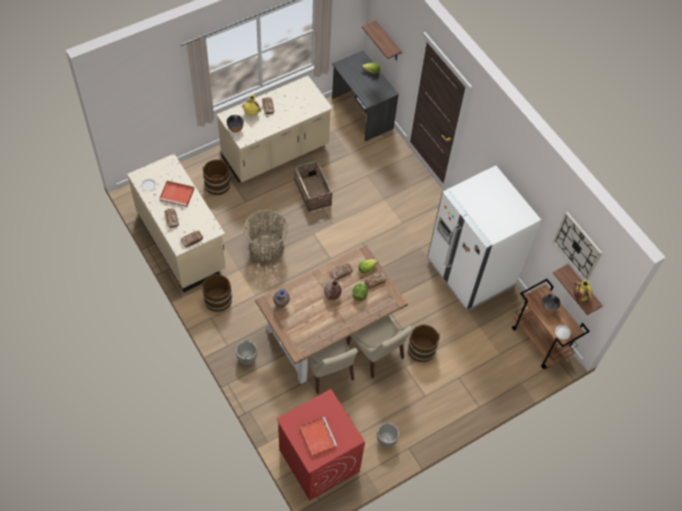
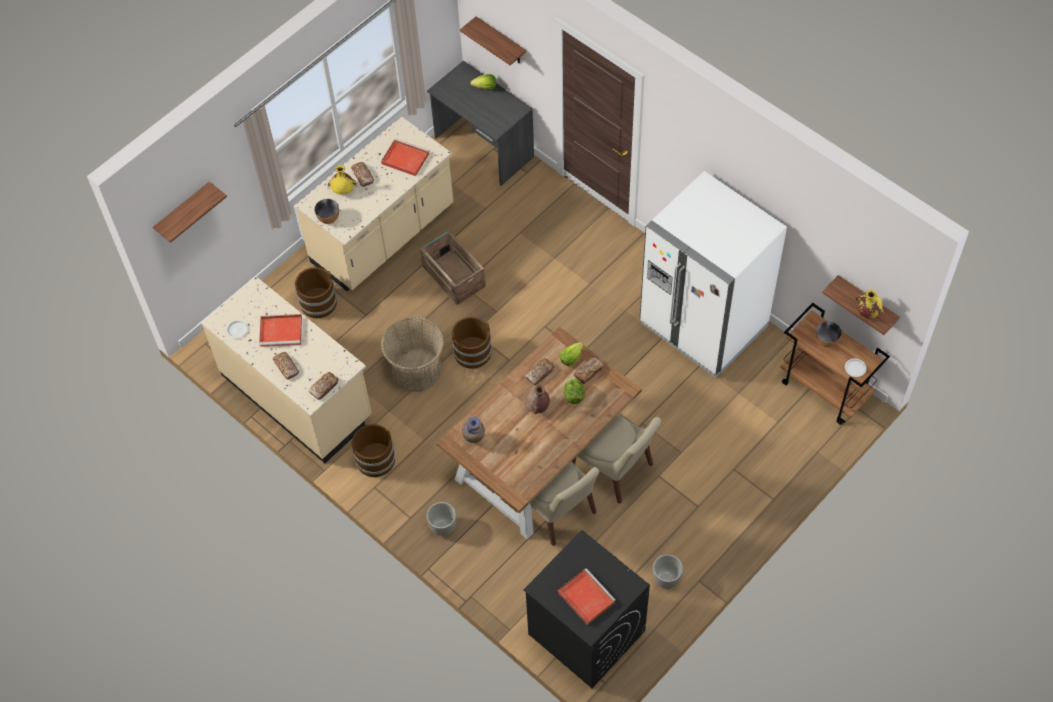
camera: 10 degrees left, 0 degrees up
red washing machine [276,389,365,501] -> black washing machine [523,530,650,688]
brown bucket [408,325,440,362] -> brown bucket moved to [451,317,492,369]
wall clock [553,212,602,281] -> none
none -> shelf [153,182,227,243]
none -> red tray [381,139,429,176]

